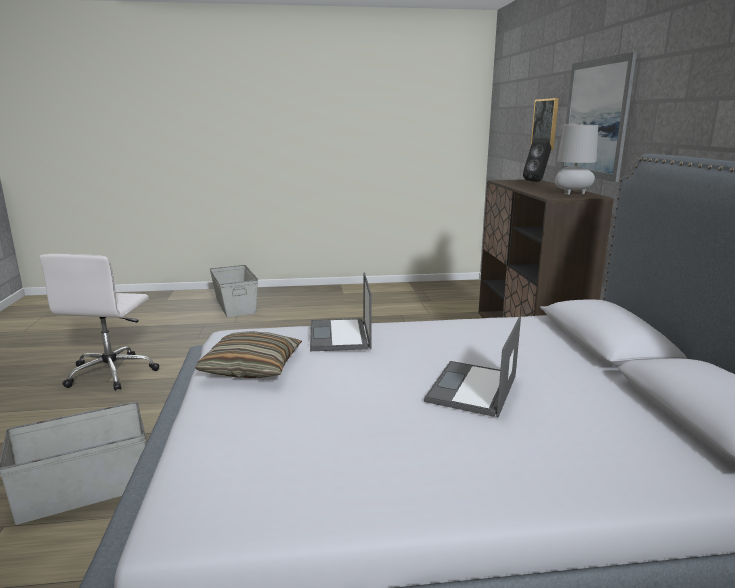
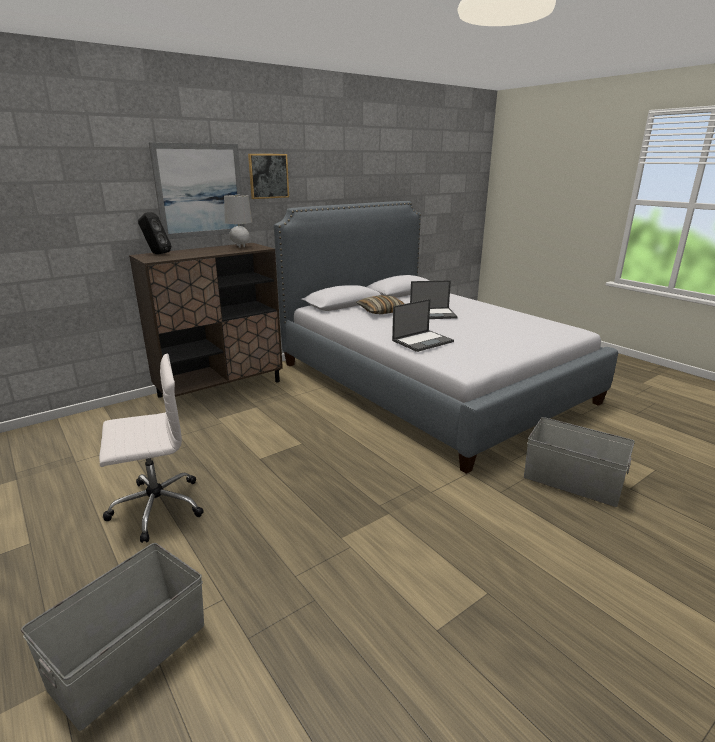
camera: 120 degrees left, 5 degrees up
white office chair [39,254,159,391] -> white office chair moved to [99,353,204,543]
pillow [195,331,302,378] -> pillow moved to [356,295,405,314]
picture [530,98,559,150] -> picture moved to [248,154,289,199]

